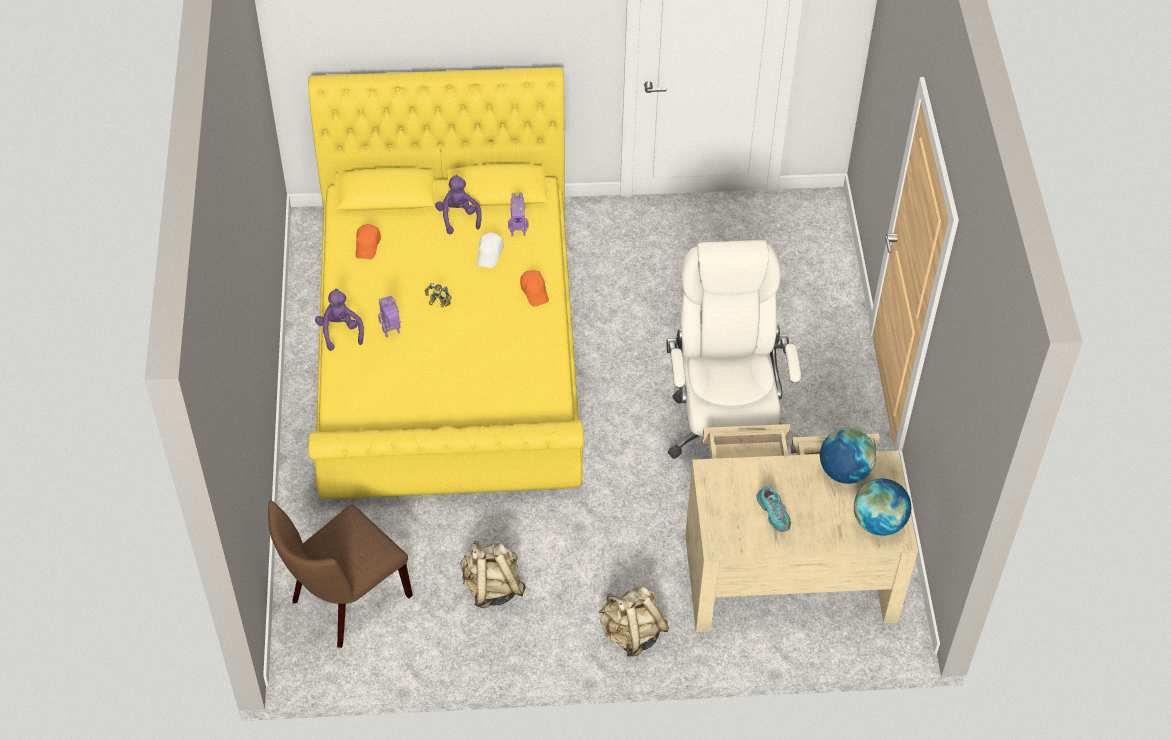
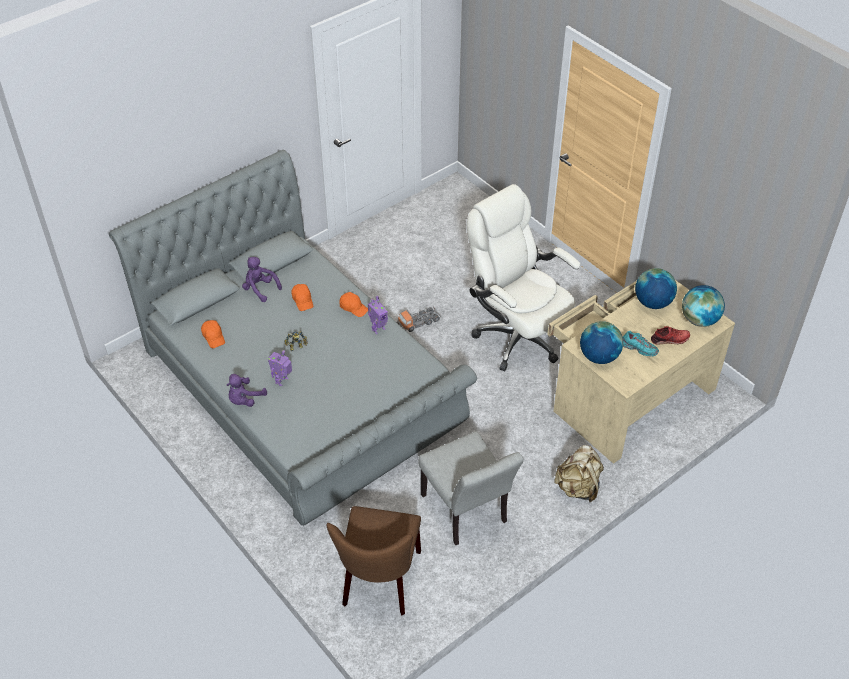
camera: 35 degrees left, 5 degrees down
yellow bed [308,67,584,499] -> grey bed [109,150,477,526]
purple plush toy [315,288,364,351] -> purple plush toy turned 90 degrees counterclockwise [227,374,267,407]
beige backpack [461,541,526,608] -> grey chair [419,431,524,545]
white cap [477,232,504,268] -> orange cap [291,284,313,311]
toy robot [508,192,528,236] -> toy robot moved to [368,296,388,334]
none -> toy truck [397,306,441,332]
none -> globe [580,321,623,364]
none -> red shoe [651,326,690,344]

